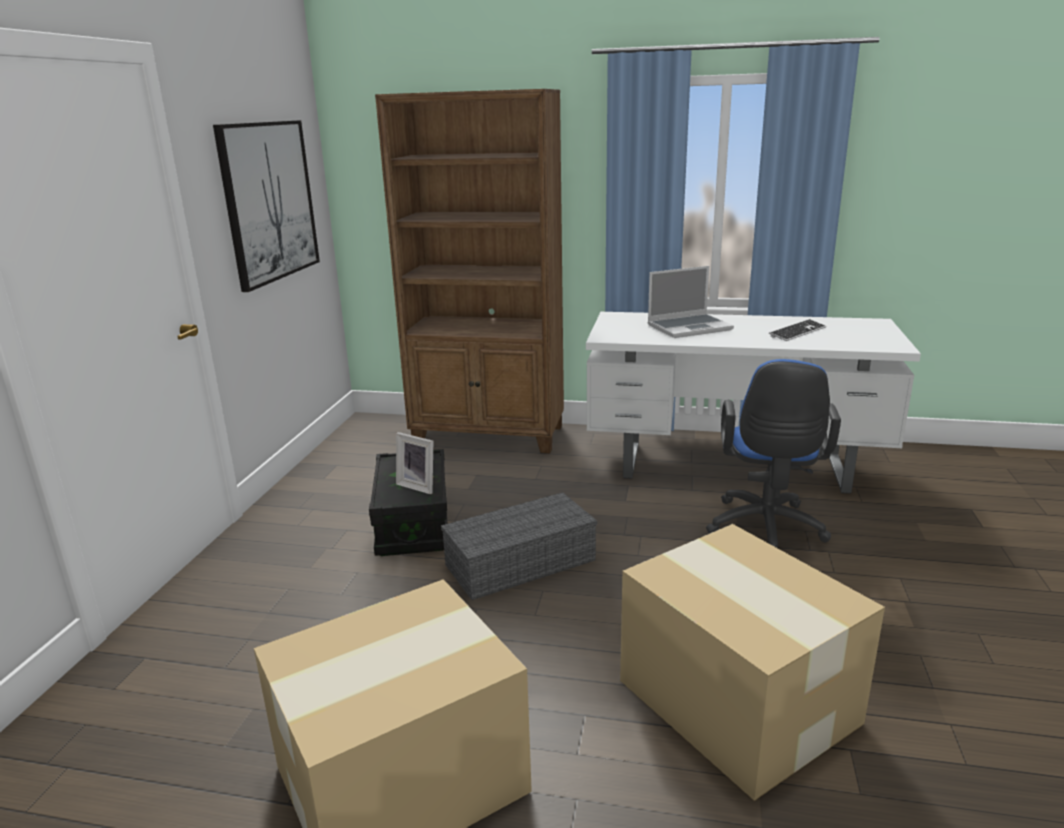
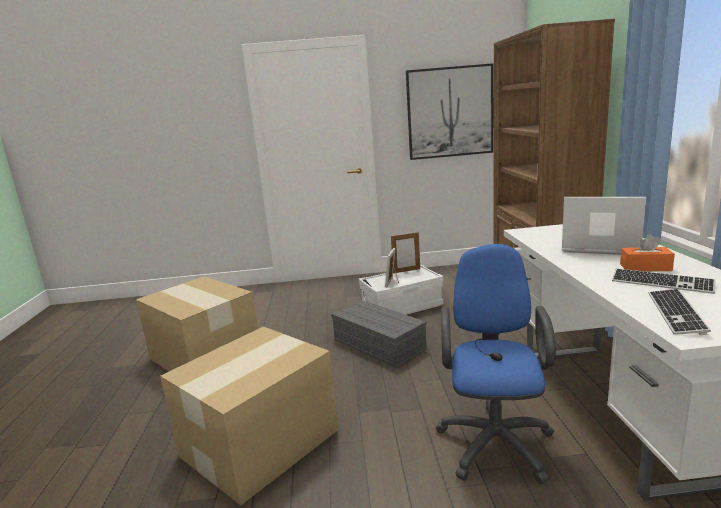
camera: 75 degrees right, 5 degrees down
black storage box [369,449,447,556] -> white storage box [359,265,443,315]
laptop [647,266,734,338] -> laptop turned 150 degrees clockwise [562,197,646,255]
blue office chair [706,359,841,548] -> blue office chair turned 105 degrees clockwise [436,244,556,484]
none -> picture frame [391,232,420,273]
none -> orange tissue box [620,234,675,271]
none -> keyboard [648,289,711,335]

